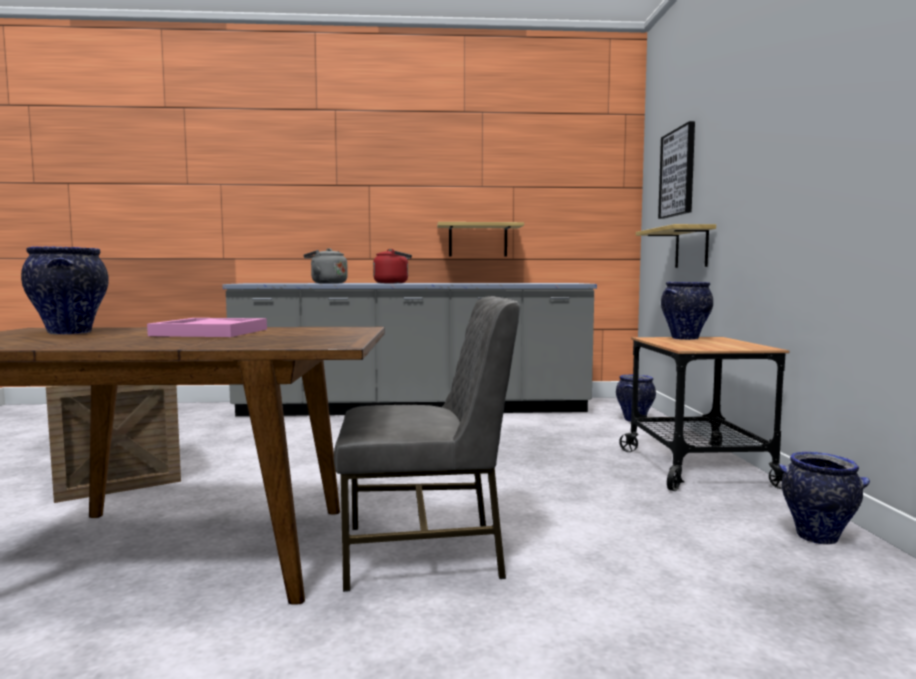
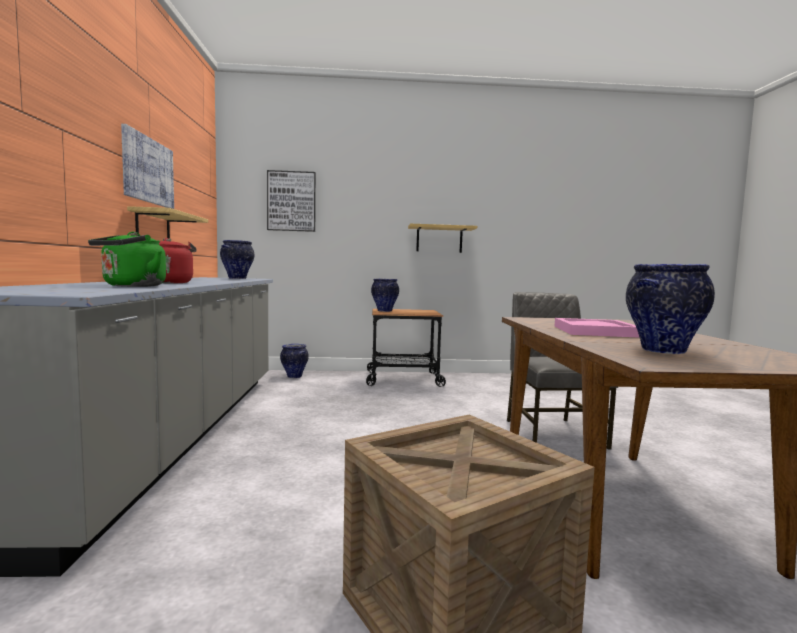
camera: 90 degrees left, 0 degrees up
grey kettle [304,248,348,284] -> green kettle [88,232,166,287]
shelf [636,224,716,268] -> shelf moved to [408,224,477,253]
vase [779,452,870,545] -> vase moved to [220,240,254,279]
none -> picture [121,124,174,209]

